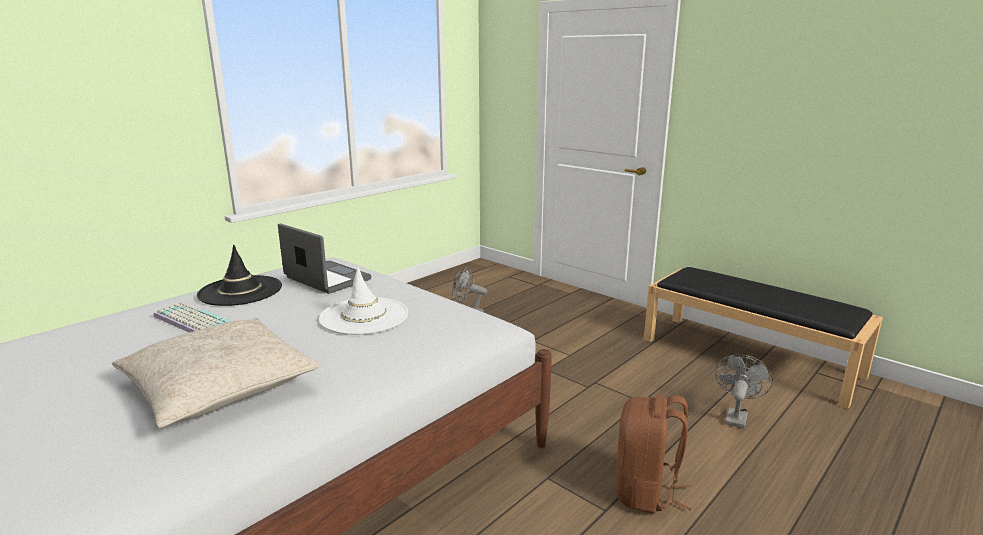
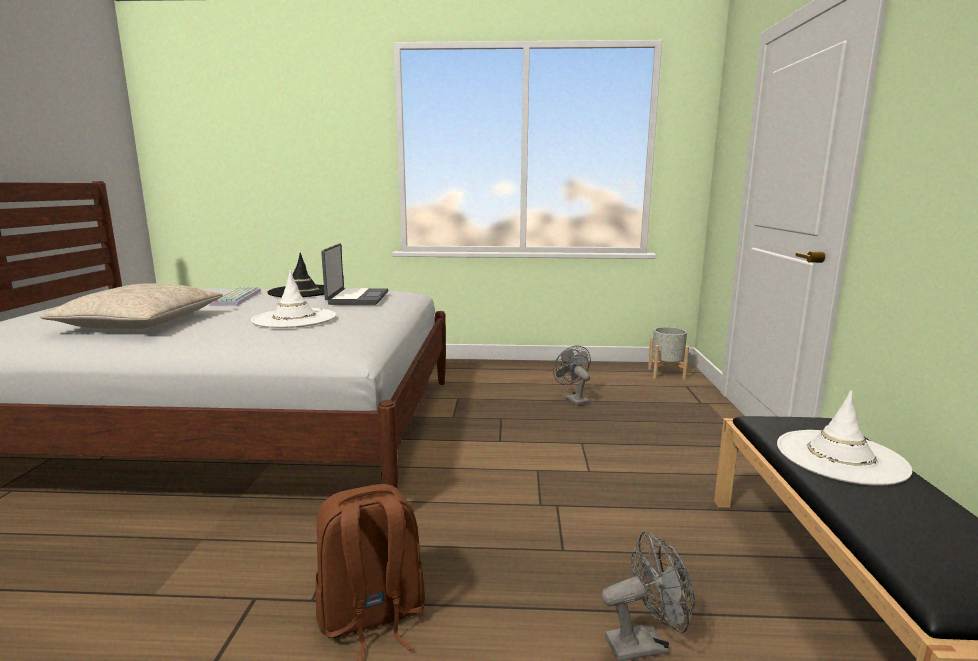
camera: 50 degrees right, 5 degrees down
none -> grey planter [648,327,689,380]
none -> white hat [777,390,912,486]

